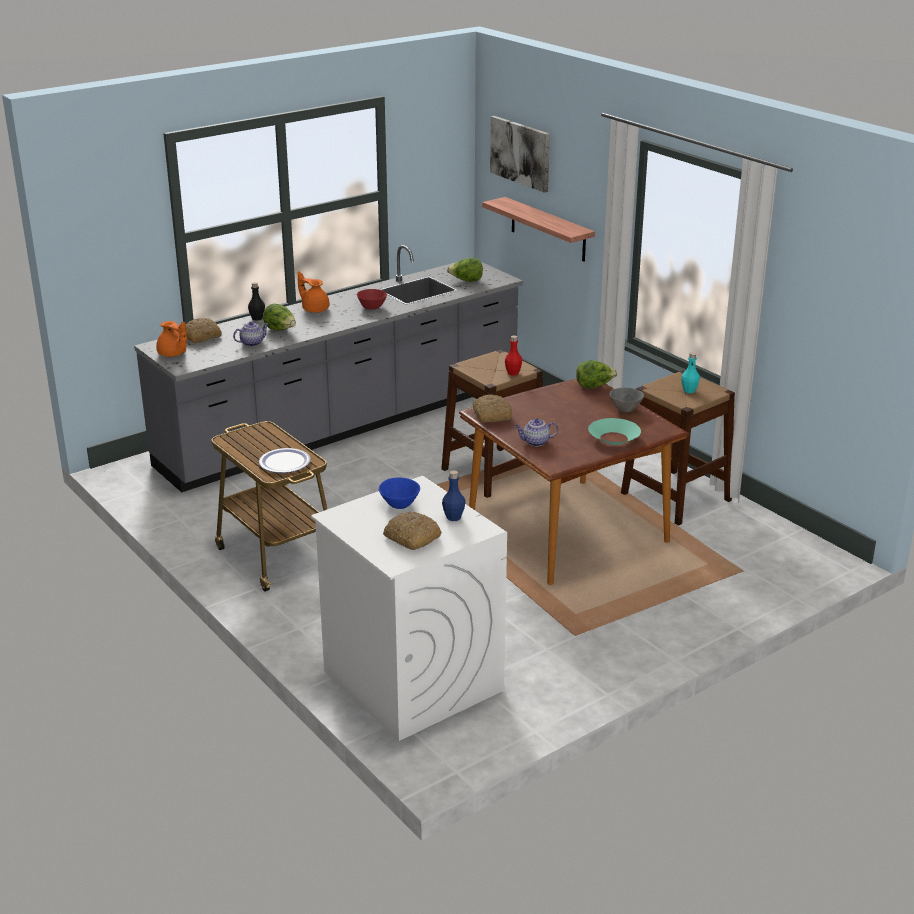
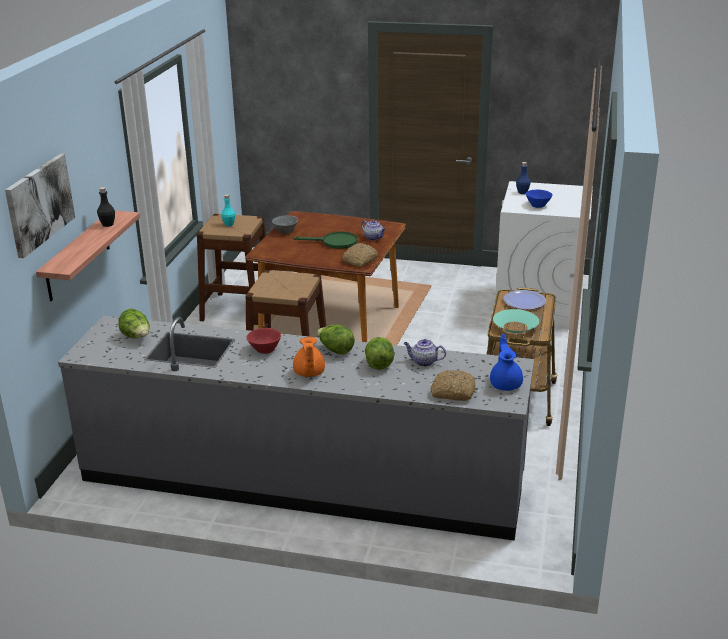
camera: 130 degrees left, 0 degrees up
orange teapot [156,321,187,357] -> blue teapot [490,334,523,391]
black bottle [248,282,265,321] -> black bottle moved to [97,187,115,227]
bread [383,511,442,550] -> none
red bottle [505,335,522,376] -> none
lettuce [576,360,617,389] -> lettuce moved to [317,325,355,355]
turquoise bowl [588,418,641,445] -> turquoise bowl moved to [493,309,539,333]
none -> green frying pan [293,232,358,249]

